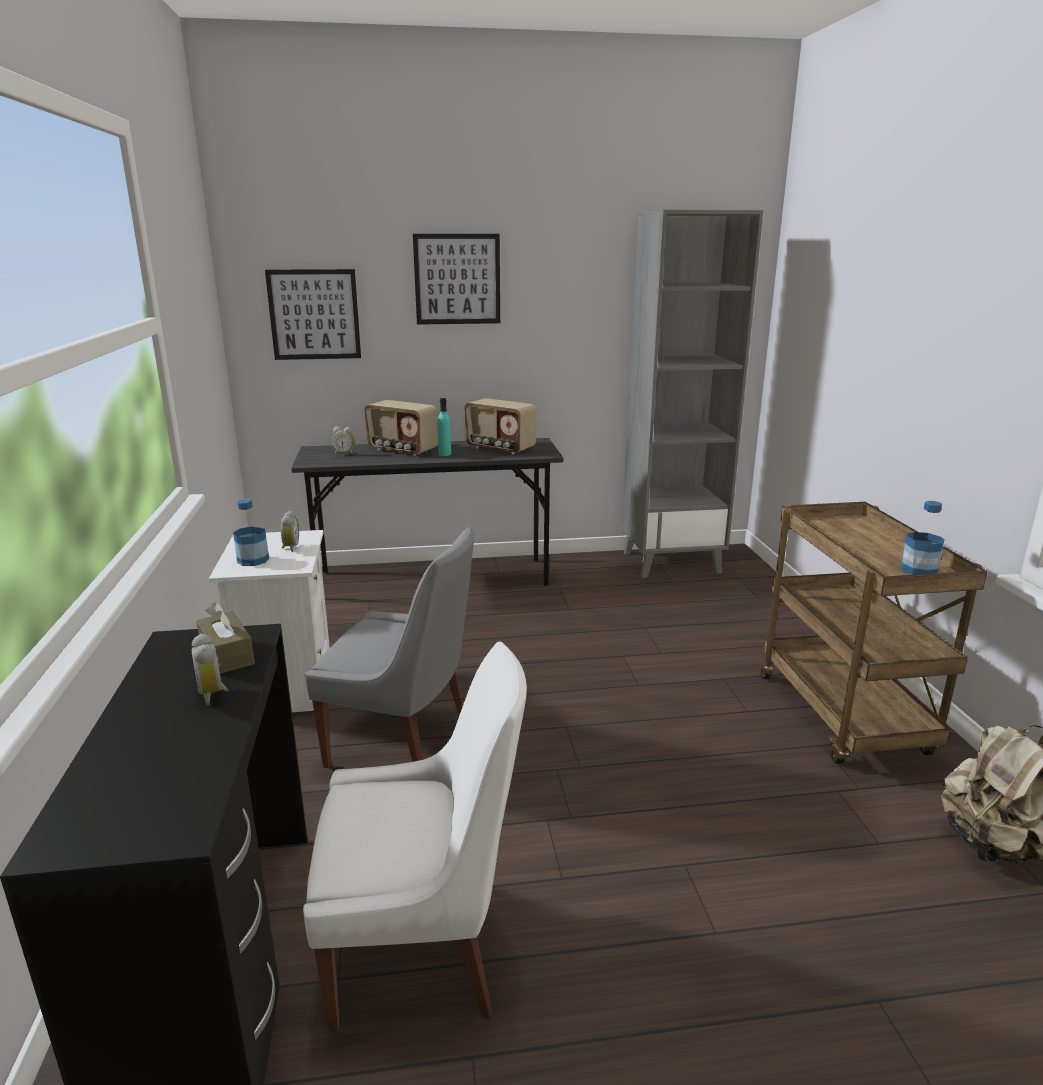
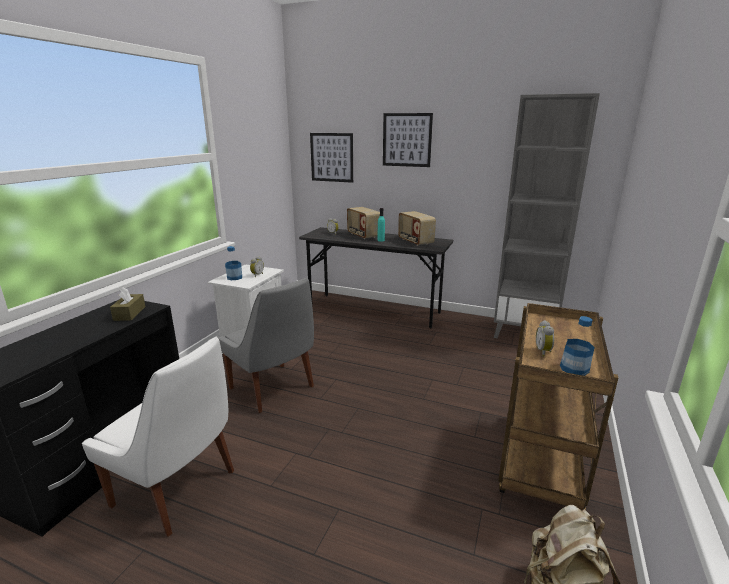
camera: 30 degrees right, 0 degrees up
alarm clock [191,633,229,705] -> alarm clock moved to [536,320,554,357]

